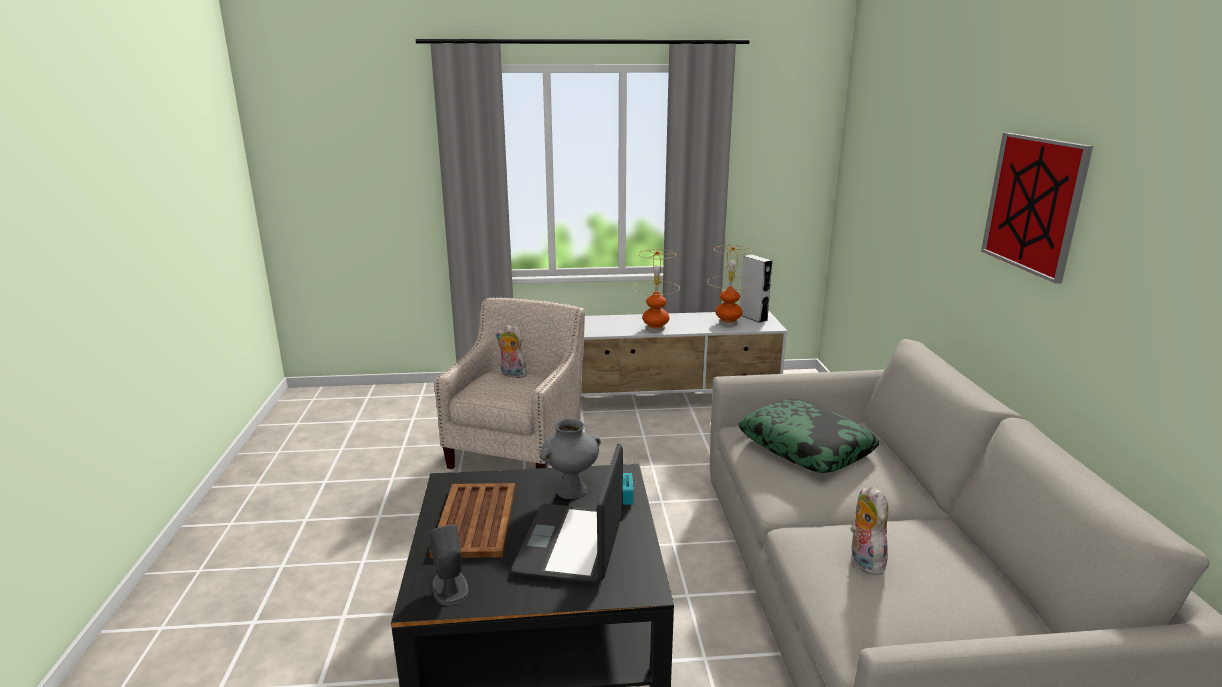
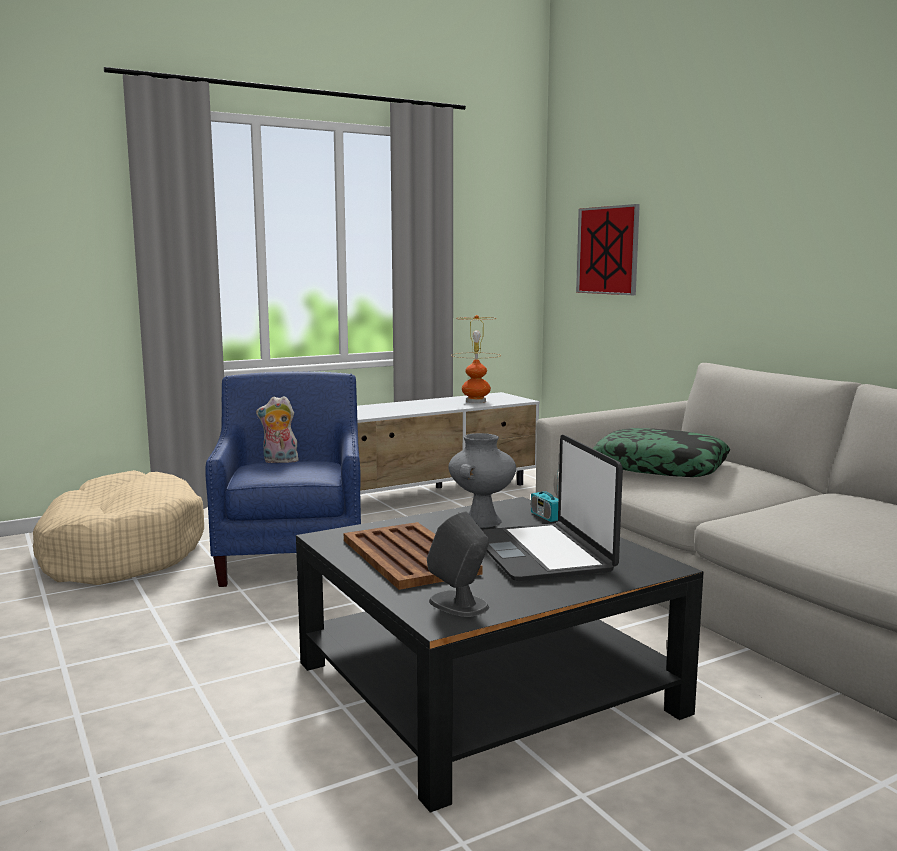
camera: 25 degrees left, 10 degrees down
beige armchair [435,297,585,469] -> blue armchair [205,371,361,587]
table lamp [633,249,680,332] -> none
grey speaker [740,254,772,323] -> none
plush toy [850,485,888,575] -> none
picture [981,133,1093,284] -> picture moved to [576,204,640,295]
none -> beige dog bed [33,470,204,585]

